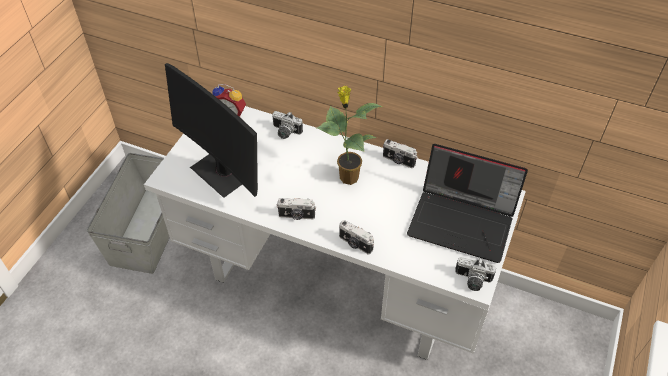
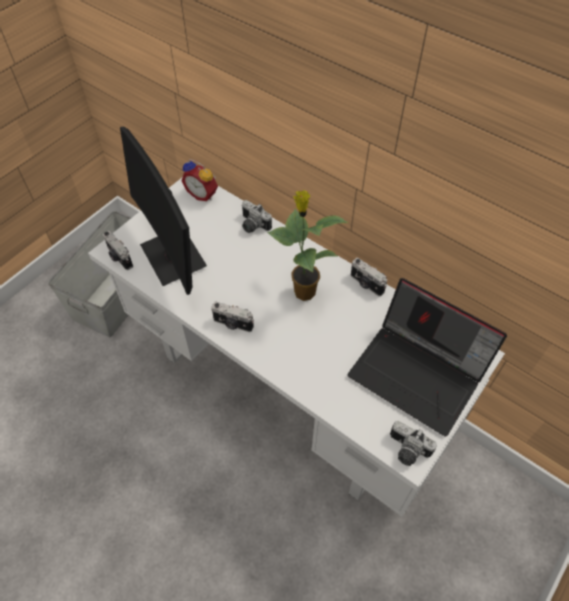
camera: 15 degrees right, 5 degrees up
camera [339,220,374,254] -> camera moved to [103,231,133,270]

